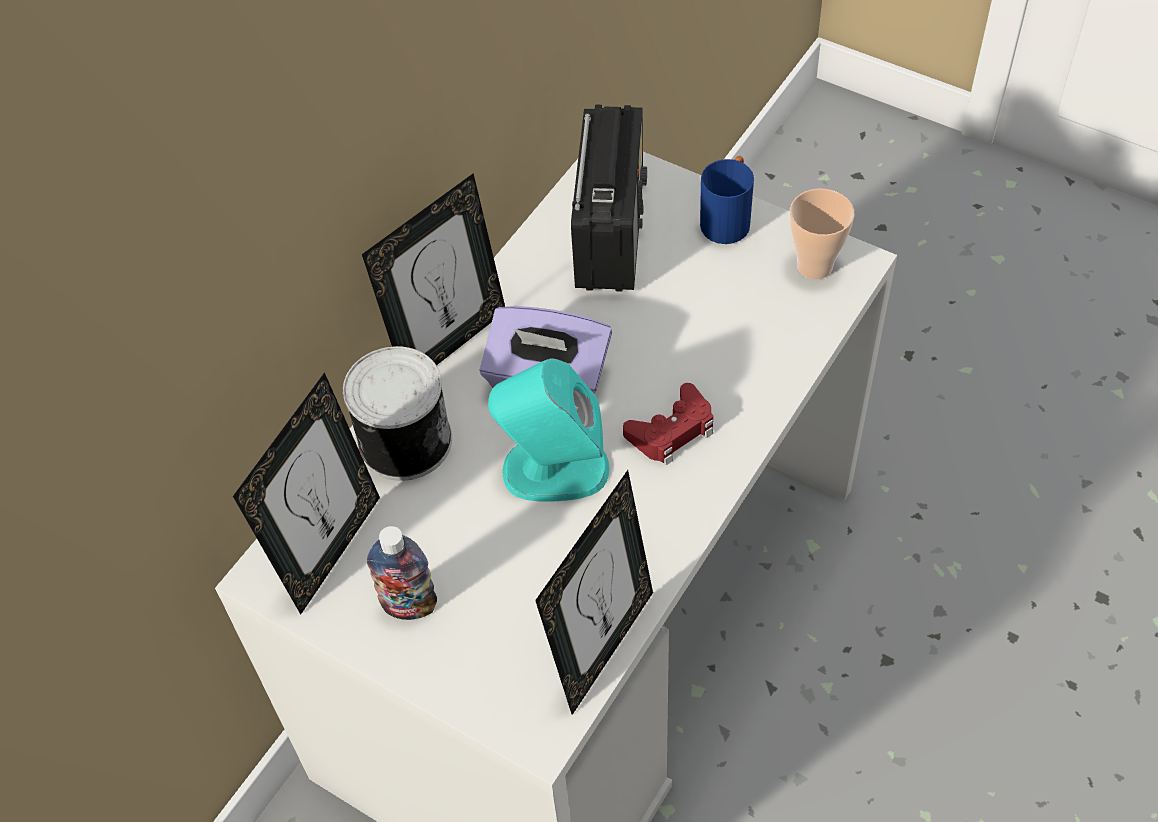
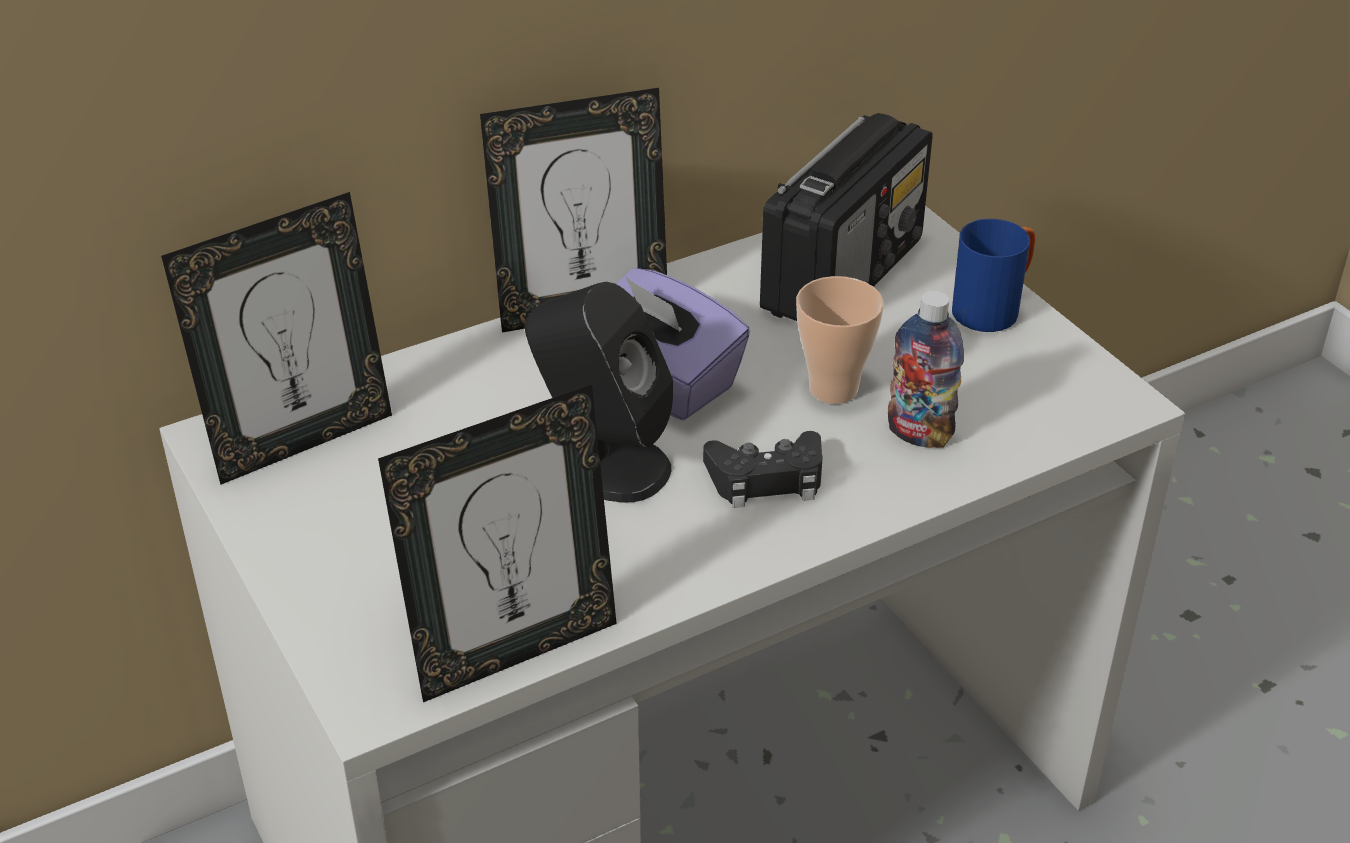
camera: 25 degrees right, 15 degrees down
can [343,346,452,481] -> none
bottle [367,526,437,620] -> bottle moved to [888,291,964,448]
turquoise speaker [488,358,609,502] -> black speaker [525,282,673,502]
red game controller [623,383,713,465] -> black game controller [703,431,823,508]
cup [790,189,854,279] -> cup moved to [796,276,884,404]

